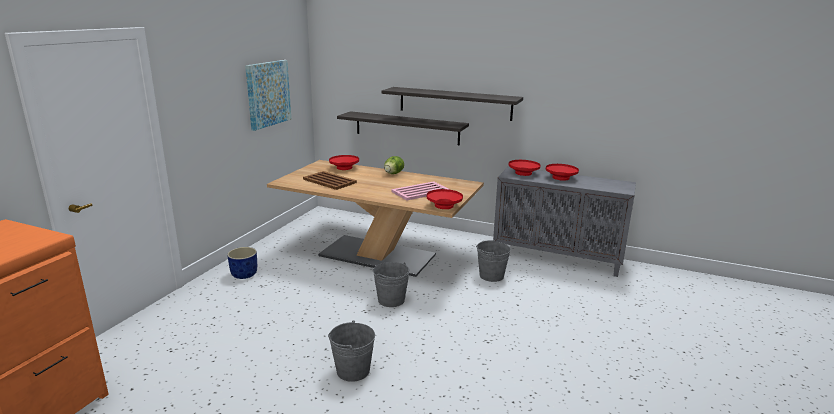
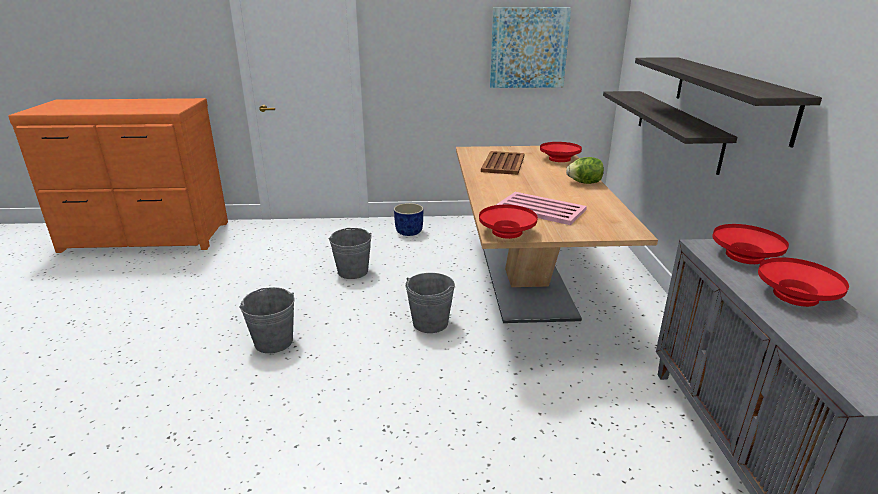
camera: 65 degrees right, 5 degrees up
grey bucket [476,239,511,282] -> grey bucket moved to [328,228,372,279]

